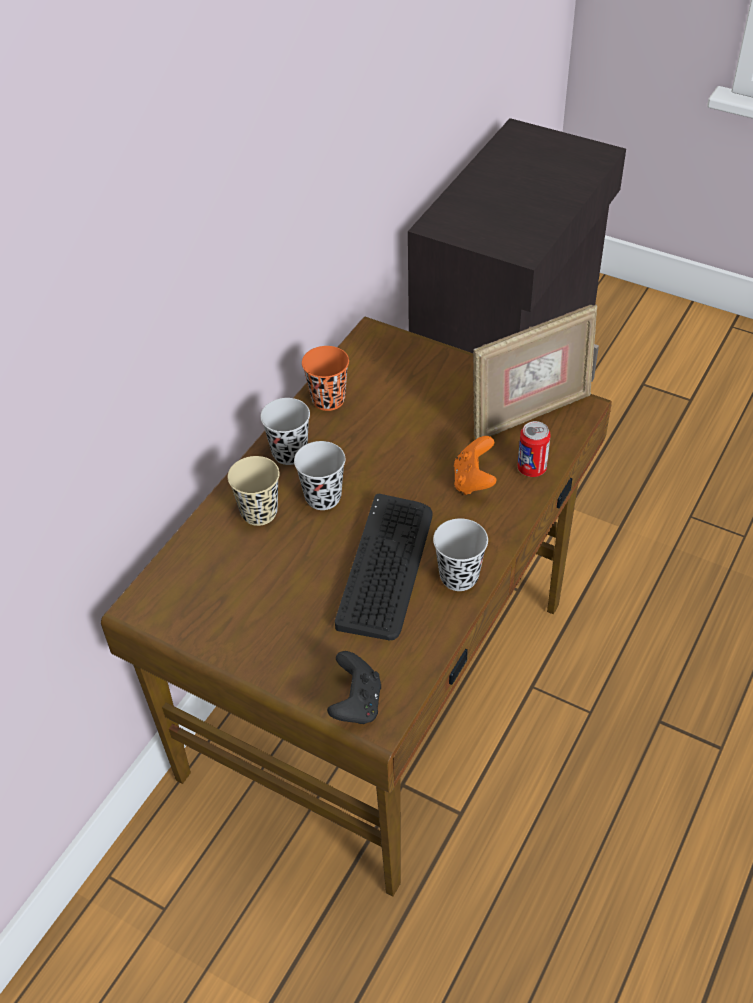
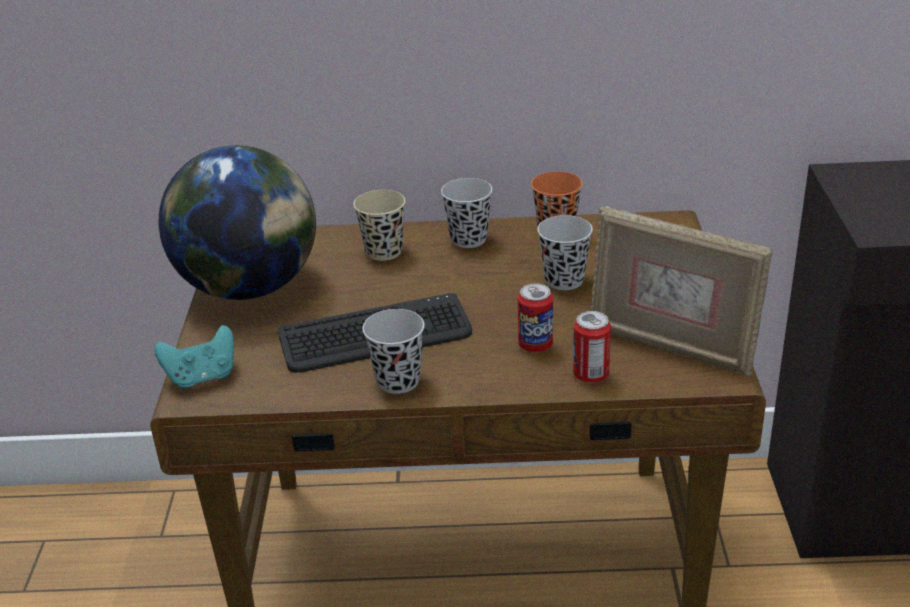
camera: 60 degrees right, 15 degrees down
black cup [294,441,345,510] -> black cup moved to [537,215,593,290]
black game controller [327,651,381,724] -> turquoise game controller [154,325,234,390]
orange game controller [454,436,497,495] -> can [518,283,553,353]
none -> globe [159,145,316,300]

